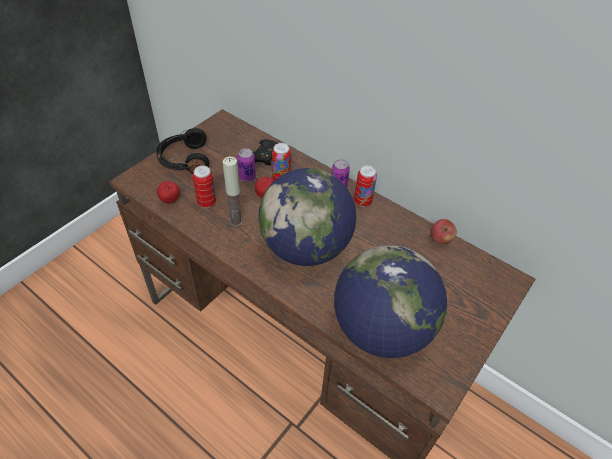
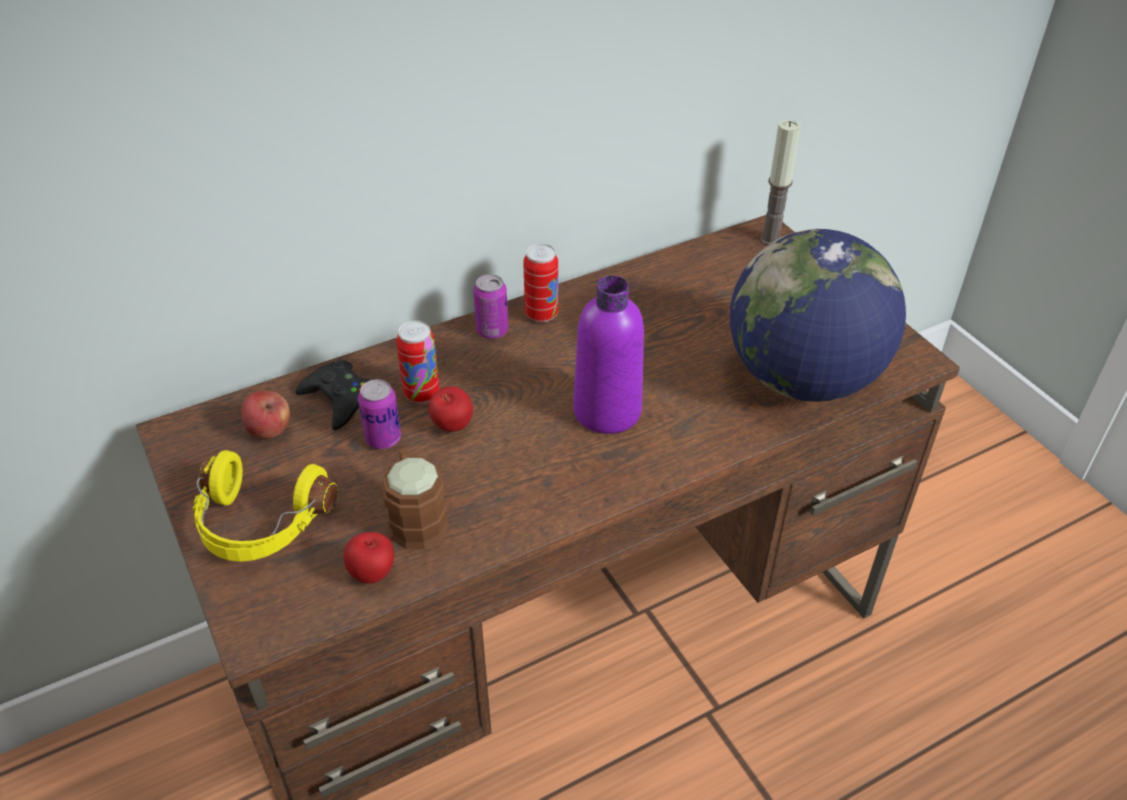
camera: 65 degrees left, 5 degrees down
black headphones [156,128,209,174] -> yellow headphones [192,450,338,562]
can [193,166,216,208] -> brown mug [381,449,449,549]
candle [223,157,243,227] -> candle moved to [760,120,801,245]
globe [258,168,356,266] -> purple bottle [573,275,644,434]
apple [431,219,457,244] -> apple moved to [241,391,290,439]

